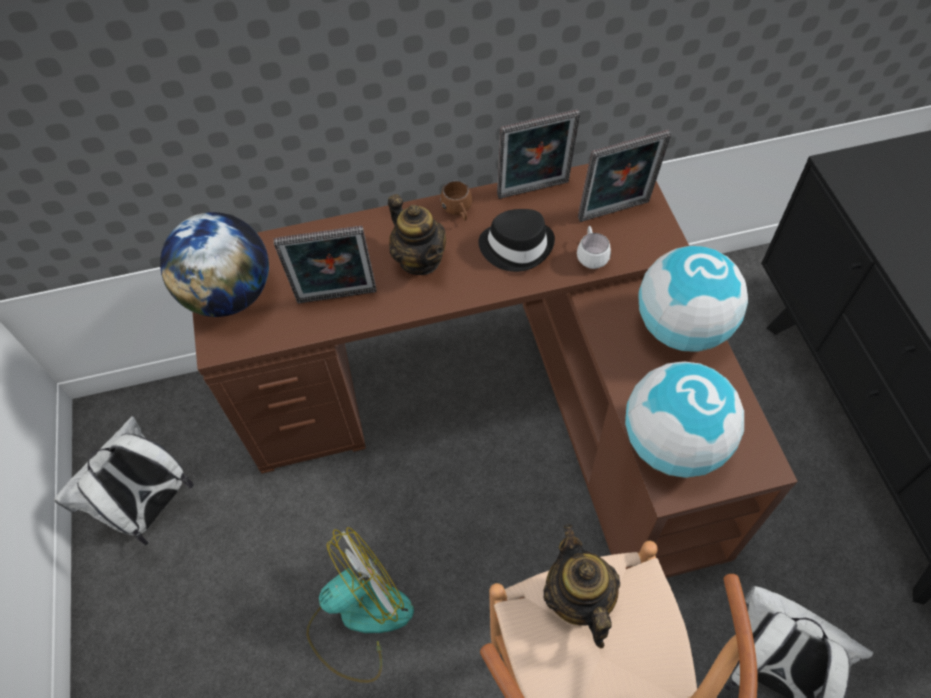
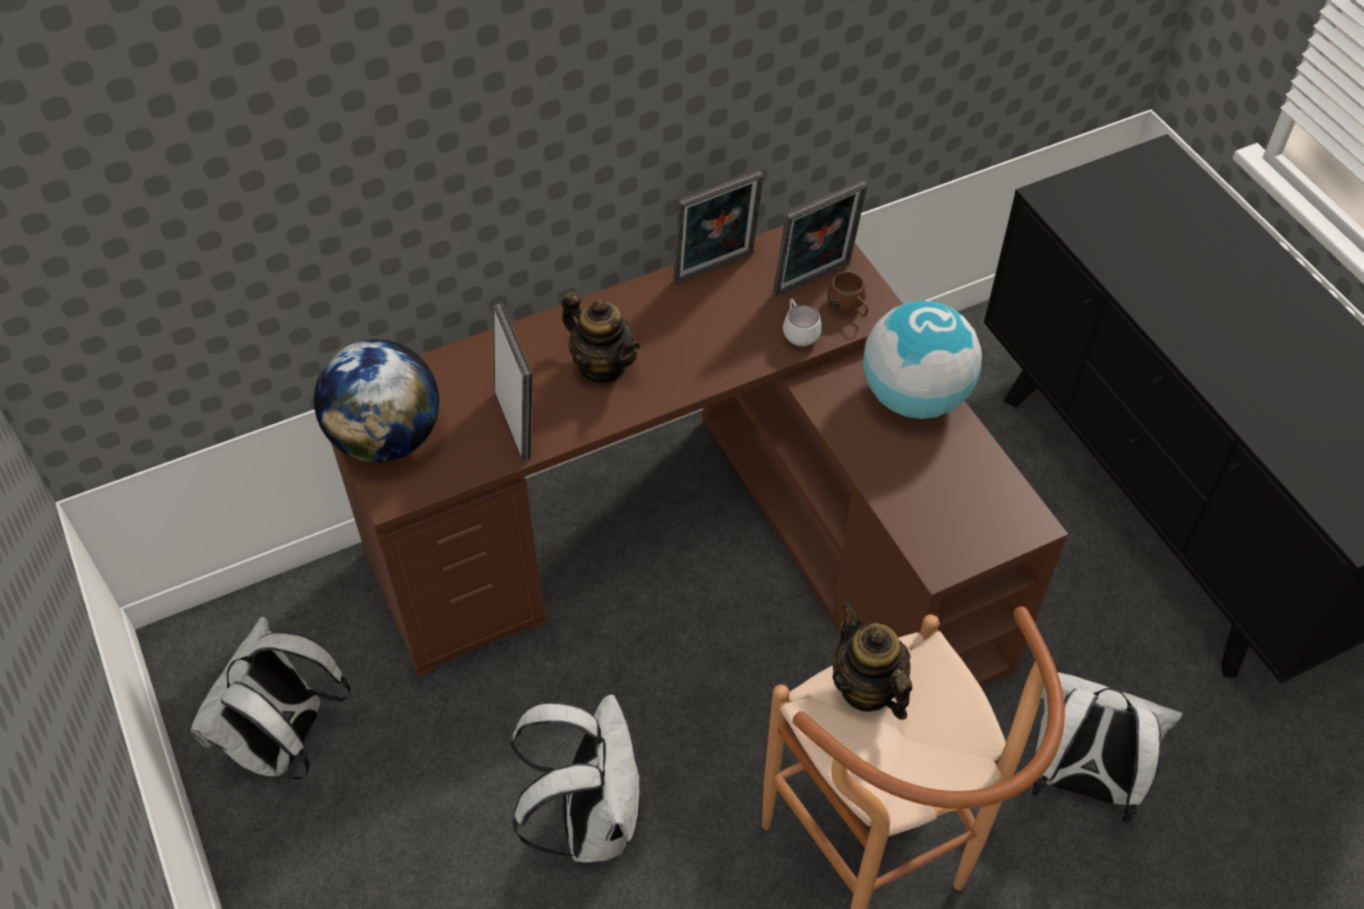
camera: 15 degrees left, 5 degrees down
picture frame [273,226,376,304] -> picture frame turned 90 degrees counterclockwise [494,303,532,461]
fan [307,527,414,683] -> white backpack [510,695,641,863]
brown mug [440,181,472,221] -> brown mug moved to [828,272,868,317]
black hat [478,209,555,272] -> none
globe [625,361,744,478] -> none

